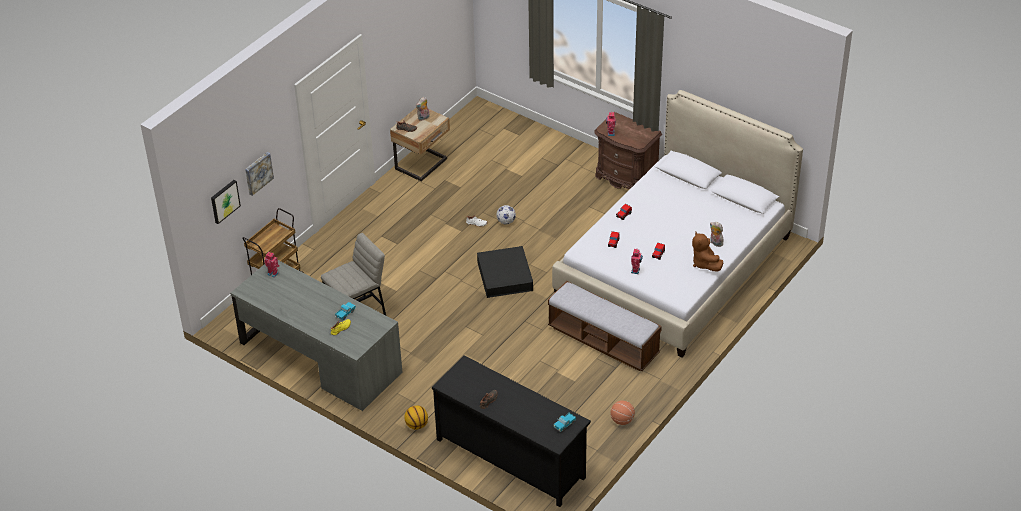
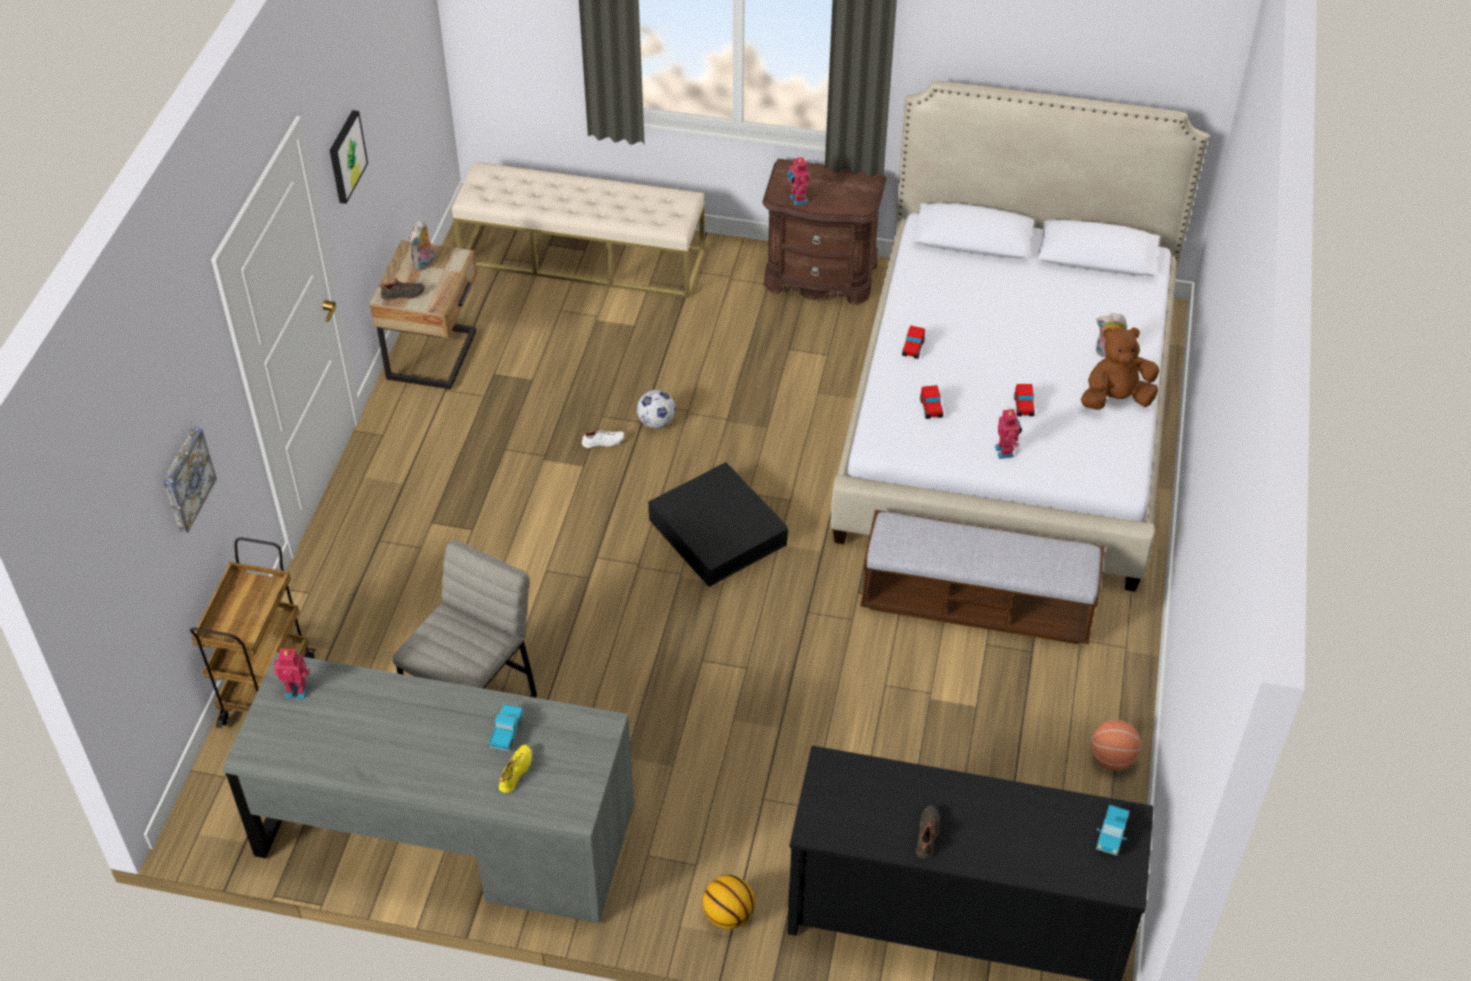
camera: 25 degrees left, 5 degrees up
picture [211,180,241,224] -> picture moved to [330,110,368,204]
brown plush toy [692,232,723,272] -> brown plush toy turned 120 degrees clockwise [1081,327,1159,410]
none -> beige bench [452,161,705,298]

